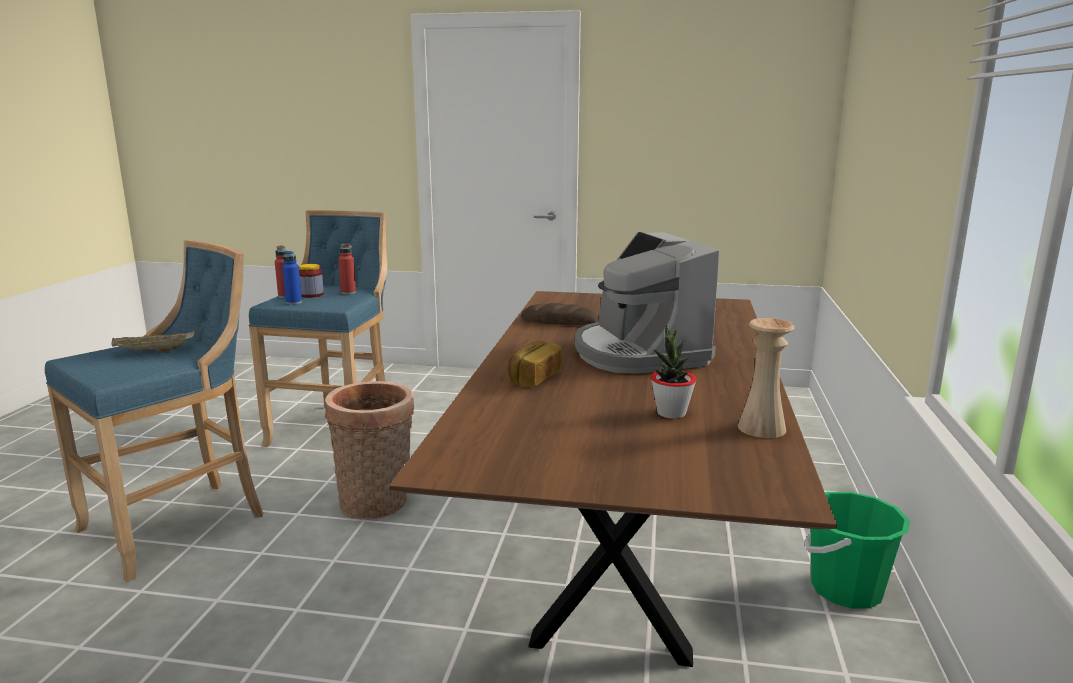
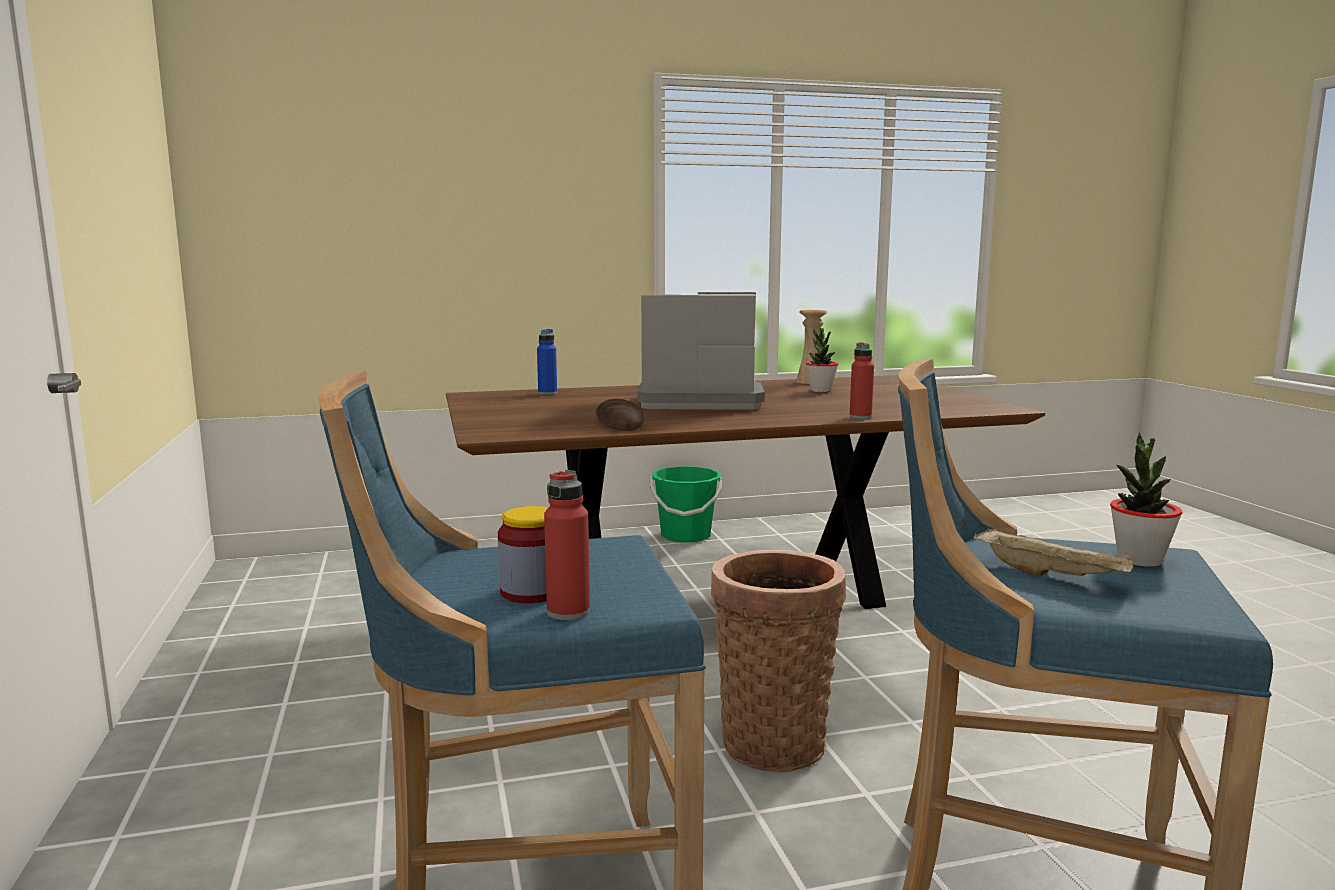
camera: 115 degrees left, 5 degrees down
blue bottle [282,251,302,305] -> blue bottle moved to [537,329,557,395]
red bottle [338,244,356,295] -> red bottle moved to [850,342,874,419]
bread [508,341,562,387] -> none
coffee machine [575,232,719,374] -> coffee machine turned 135 degrees counterclockwise [637,292,765,410]
none -> potted plant [1110,433,1183,567]

